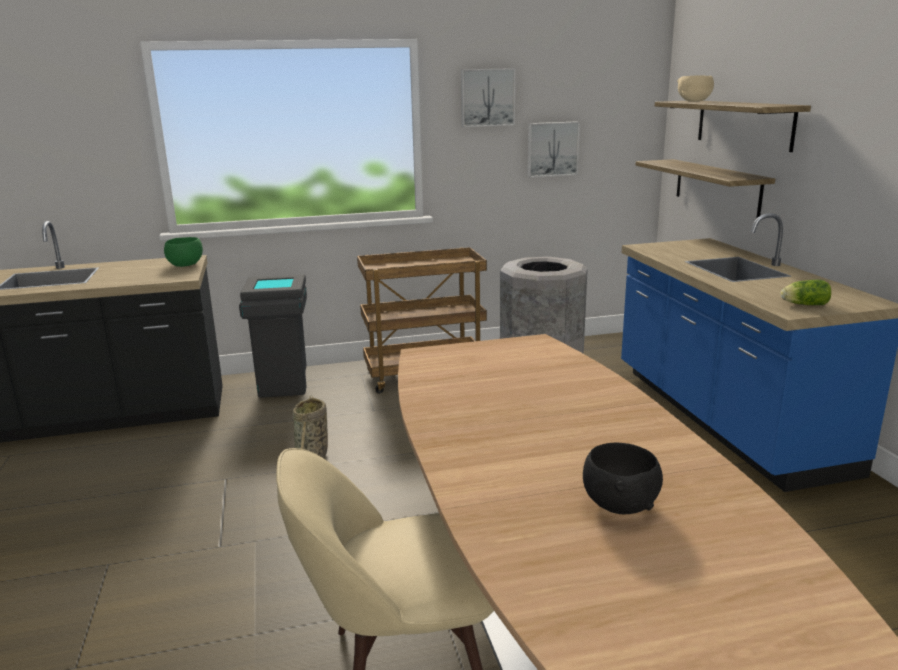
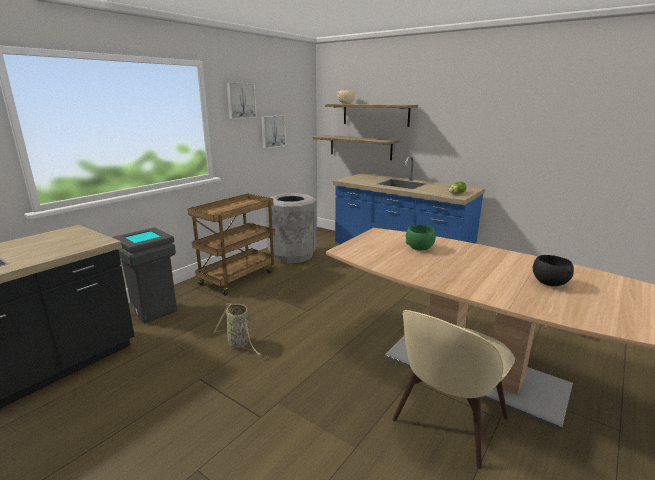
camera: 40 degrees left, 0 degrees up
green bowl [164,237,203,267] -> green bowl moved to [405,225,436,251]

